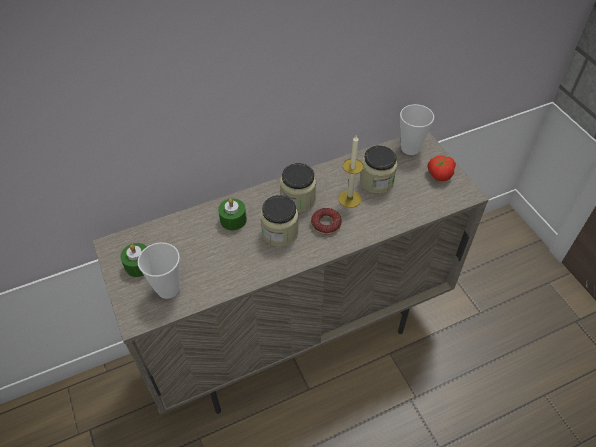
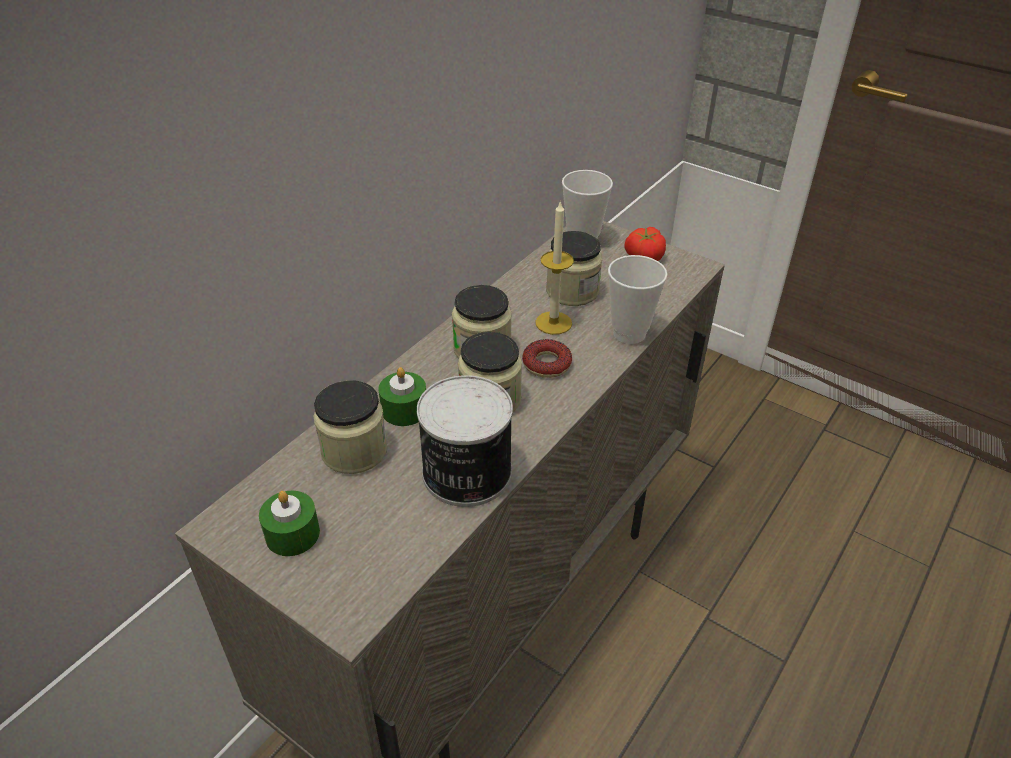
camera: 30 degrees left, 10 degrees down
cup [138,243,180,299] -> cup moved to [608,255,667,344]
none -> jar [314,380,387,474]
none -> can [417,375,513,507]

